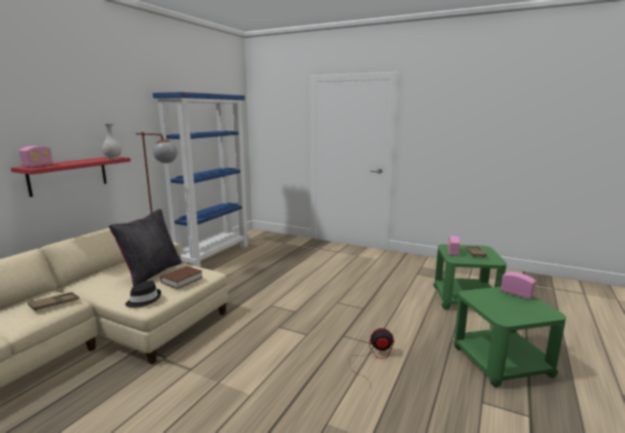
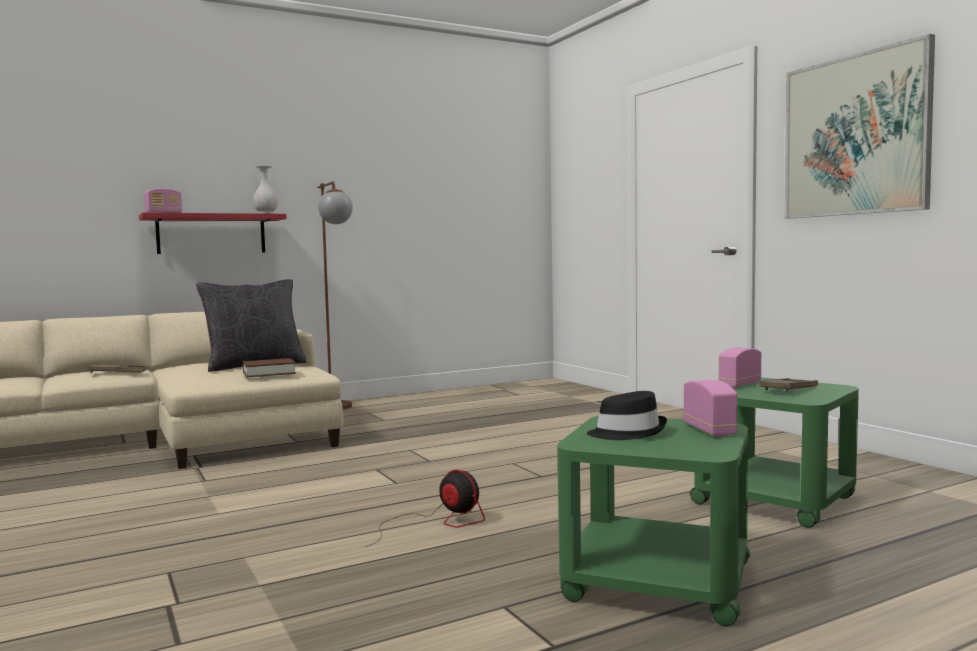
camera: 35 degrees right, 10 degrees down
black hat [125,281,161,308] -> black hat moved to [587,391,667,440]
blue bookcase [153,92,249,267] -> none
none -> picture [785,34,935,219]

